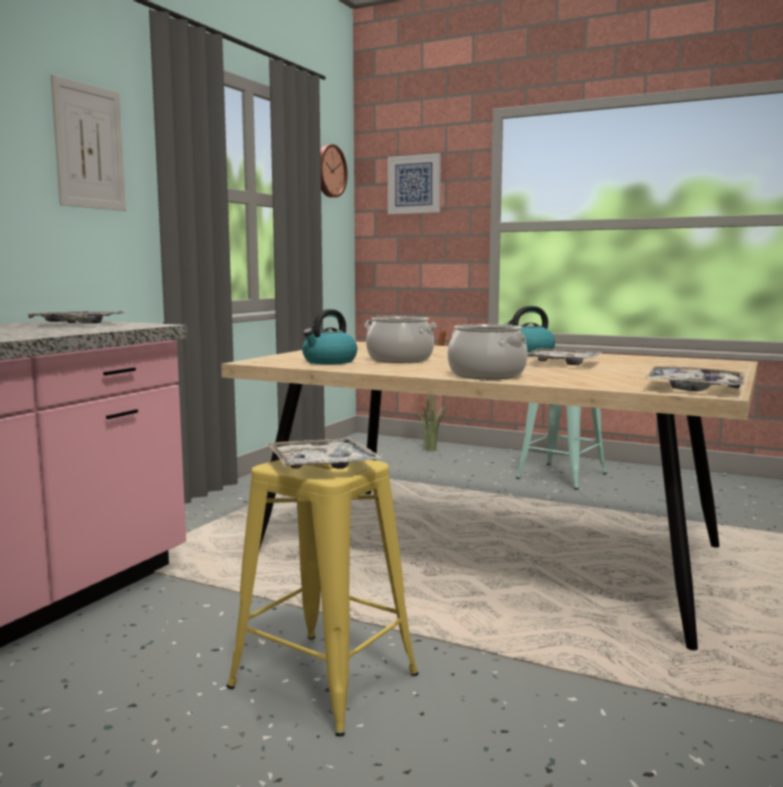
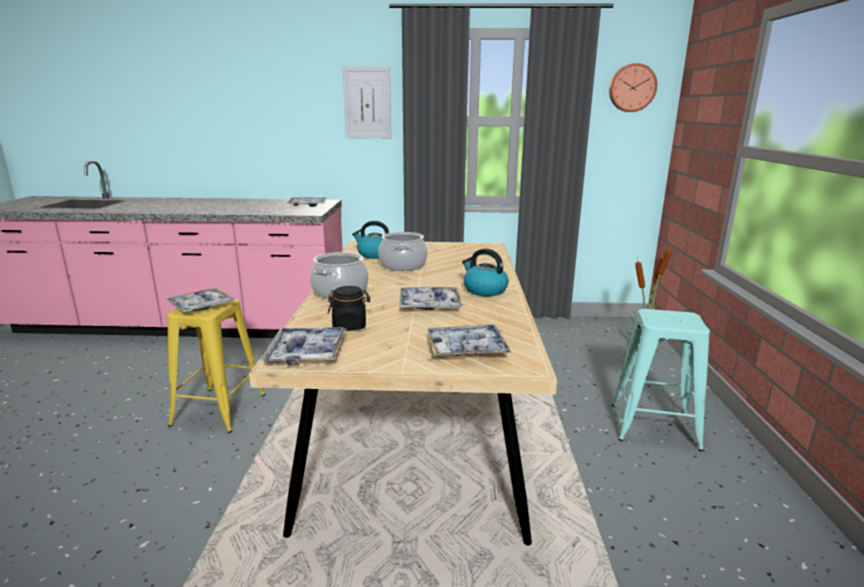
camera: 65 degrees right, 10 degrees up
picture [388,153,441,214] -> none
none -> black jar [328,286,370,330]
none -> tray [427,324,511,357]

